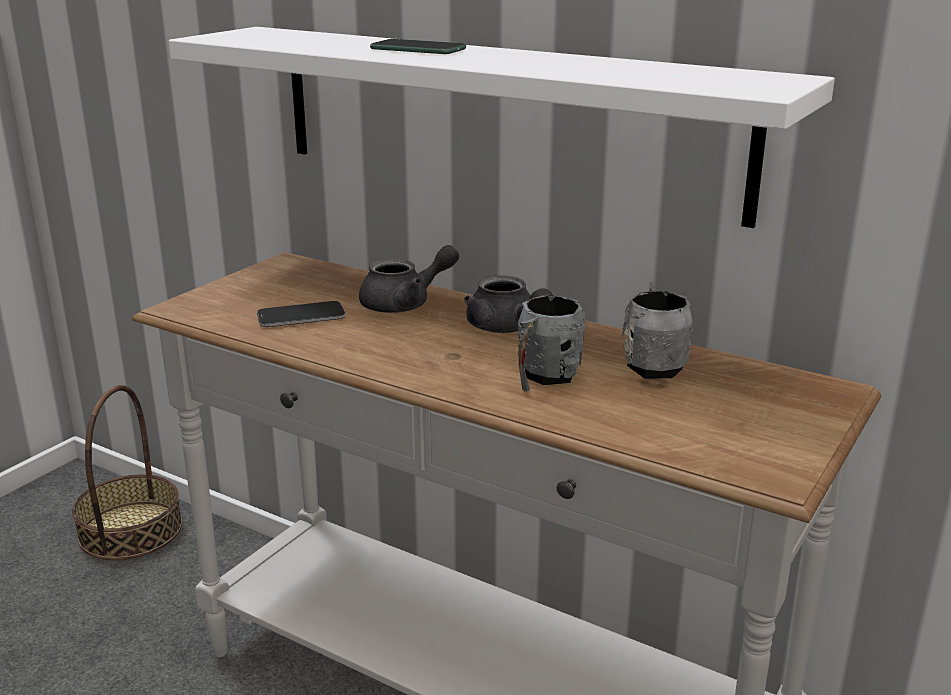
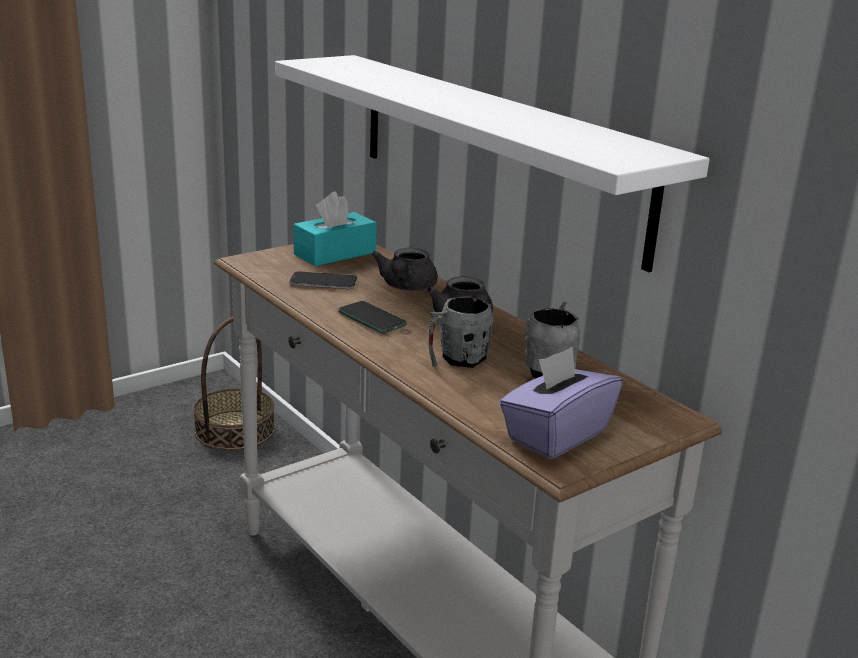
camera: 20 degrees right, 0 degrees up
grey teapot [359,245,459,313] -> grey teapot turned 105 degrees clockwise [372,248,438,291]
phone [370,39,466,54] -> phone moved to [338,301,407,333]
none -> turquoise tissue box [293,191,377,266]
none -> purple tissue box [499,347,623,459]

